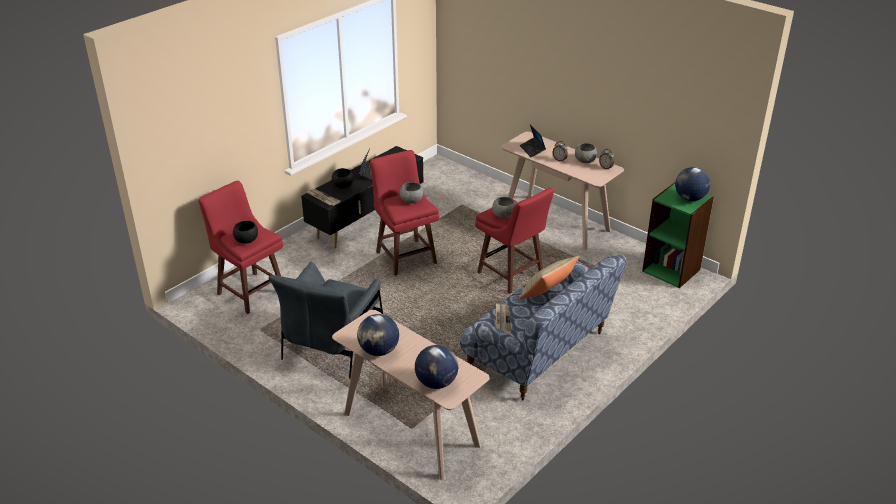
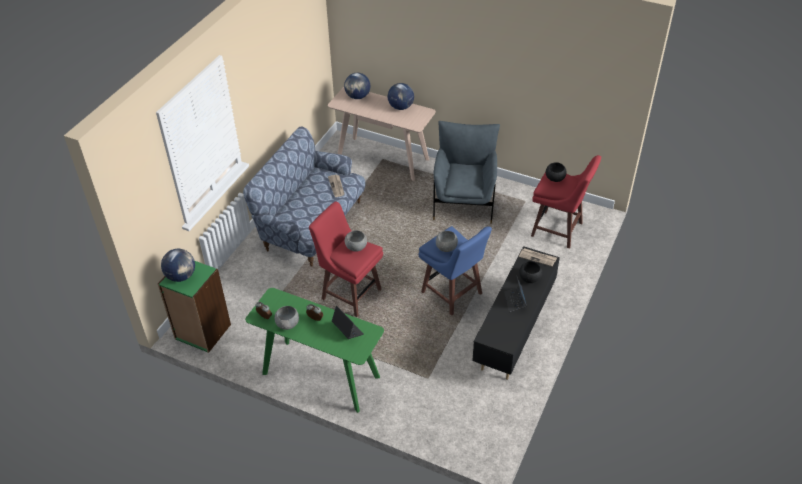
camera: 165 degrees right, 10 degrees up
red stool [370,150,439,276] -> blue stool [418,226,492,316]
beige console table [501,132,624,250] -> green console table [245,288,384,413]
beige pillow [518,256,580,300] -> none

